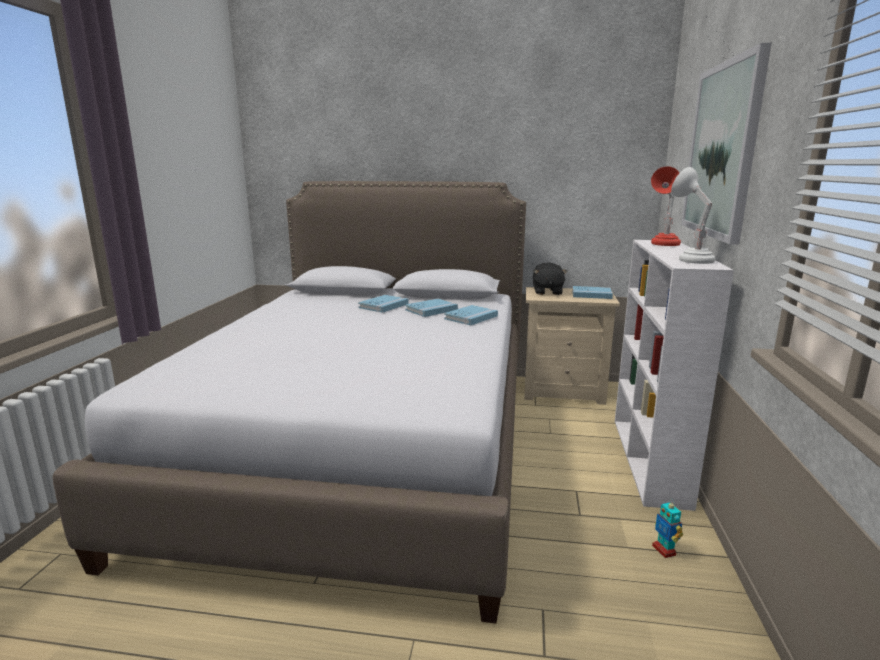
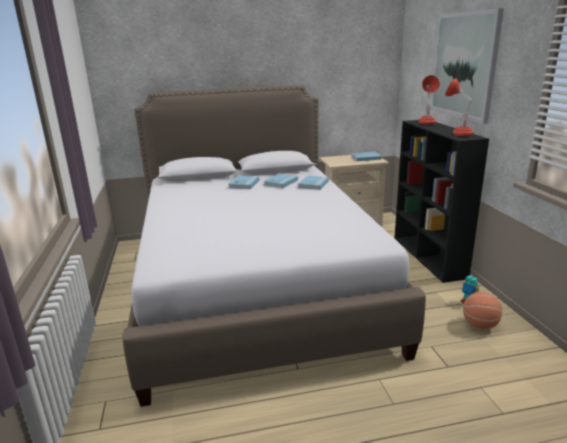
camera: 20 degrees left, 5 degrees up
black plush toy [533,262,568,295] -> none
white bookcase [615,240,734,511] -> black bookcase [395,120,489,283]
white table lamp [671,167,715,264] -> red table lamp [445,78,474,136]
none -> basketball [463,292,502,329]

